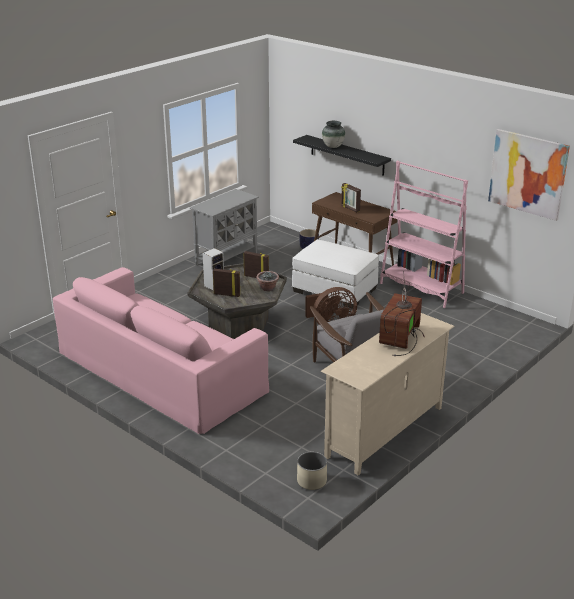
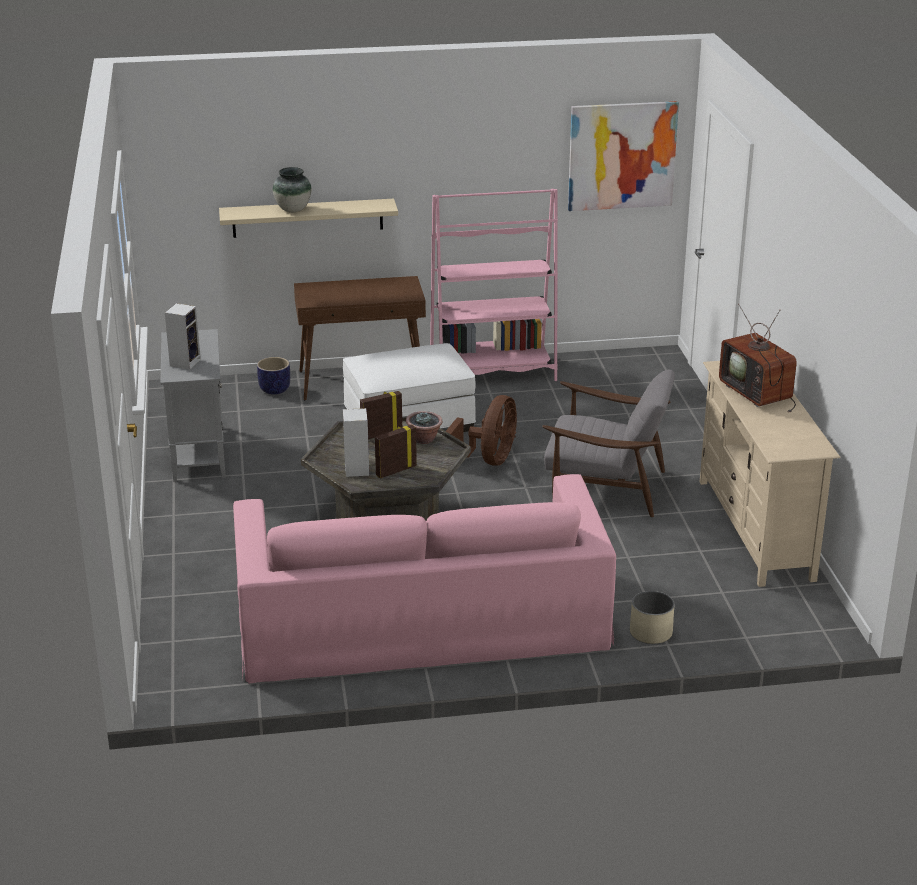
camera: 50 degrees left, 0 degrees up
black shelf [293,135,391,176] -> beige shelf [219,199,398,238]
beige planter [297,452,327,490] -> beige planter moved to [630,591,674,644]
picture frame [341,183,361,212] -> none
none -> speaker [165,303,201,370]

